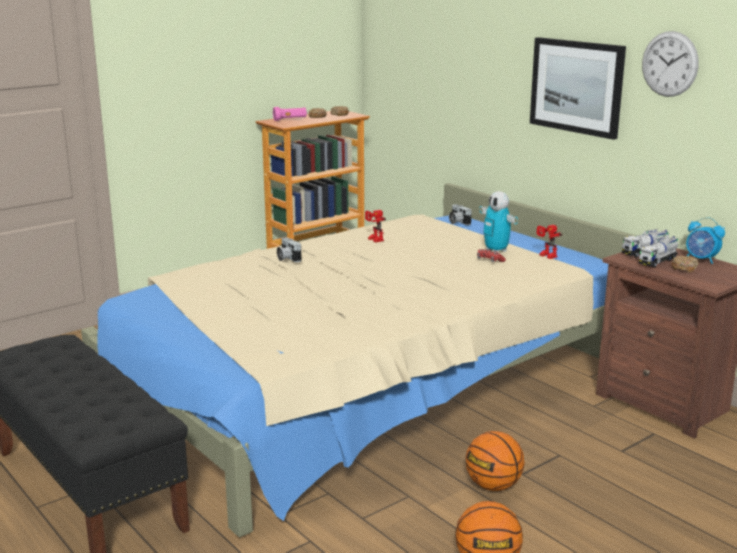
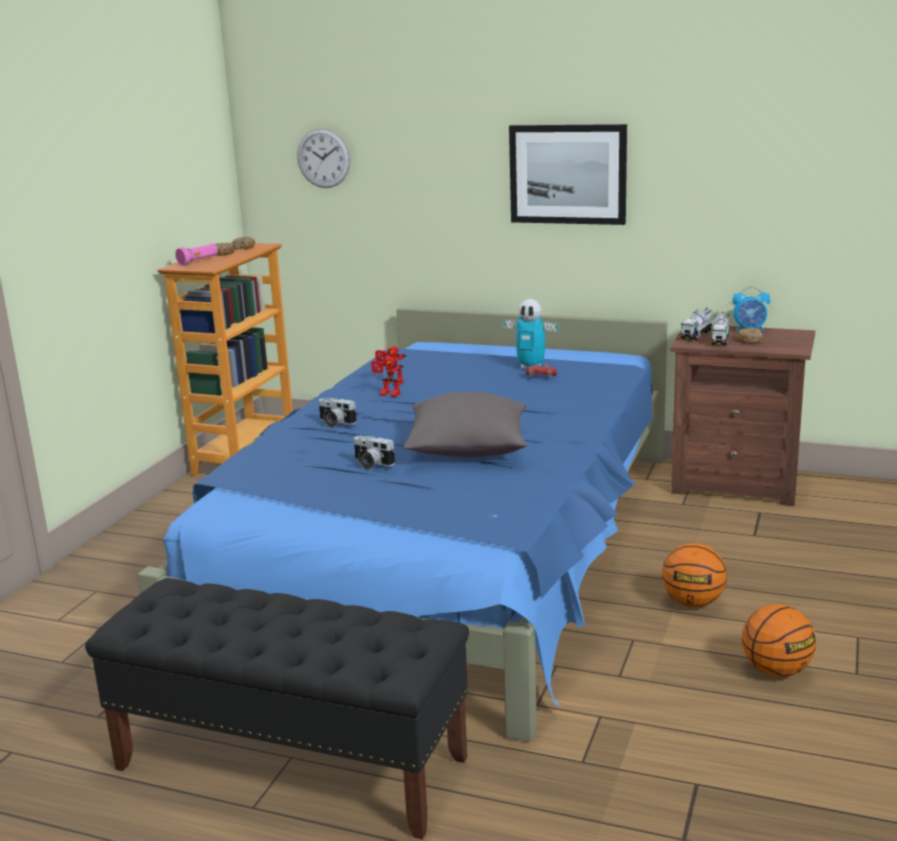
camera: 30 degrees left, 0 degrees up
beige bed [81,183,636,538] -> blue bed [137,308,667,742]
camera [449,204,472,225] -> camera moved to [354,436,395,469]
toy robot [537,225,562,259] -> toy robot moved to [371,357,404,397]
wall clock [642,31,699,97] -> wall clock moved to [297,128,351,188]
none -> grey pillow [403,392,527,457]

